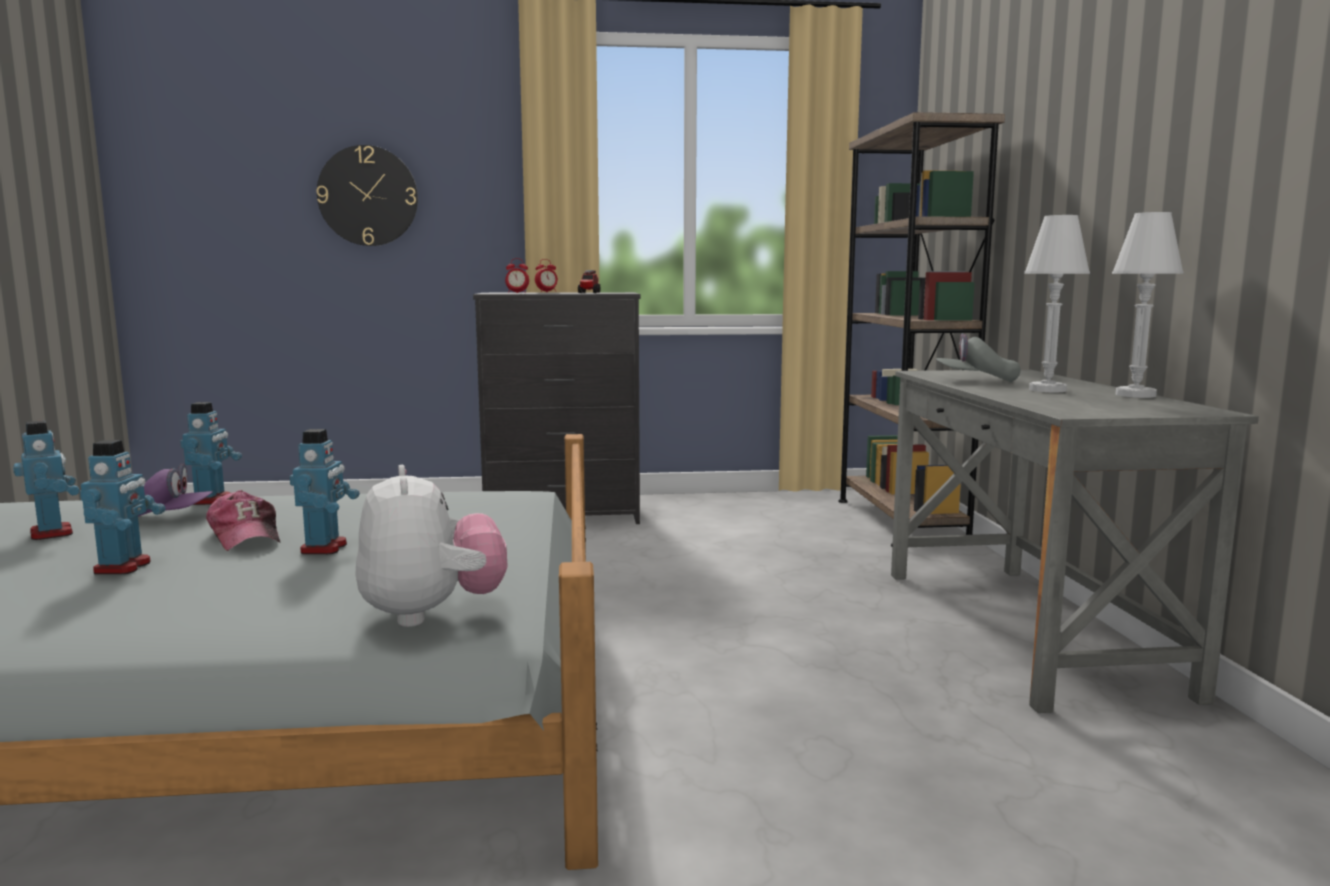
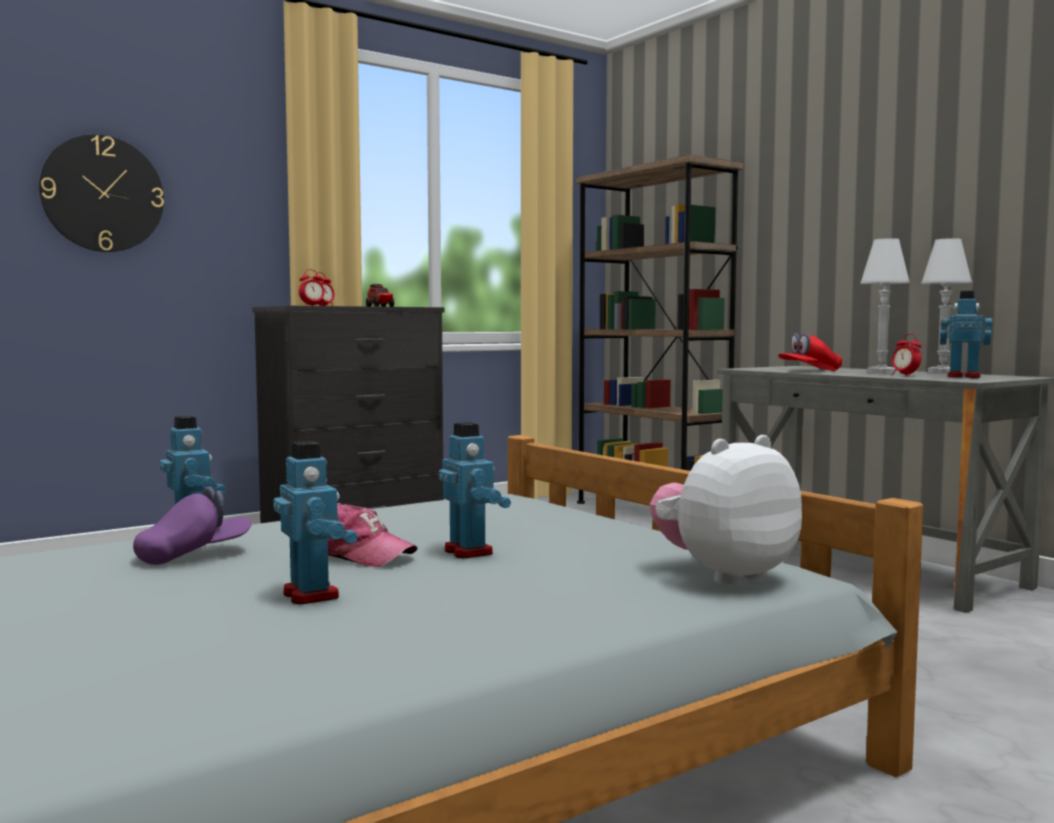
camera: 30 degrees left, 5 degrees down
toy robot [13,421,79,540] -> toy robot moved to [940,291,992,378]
plush toy [355,465,507,627] -> plush toy turned 75 degrees counterclockwise [649,435,802,586]
grey cap [936,333,1021,382] -> red cap [778,333,842,371]
none -> alarm clock [892,334,922,376]

